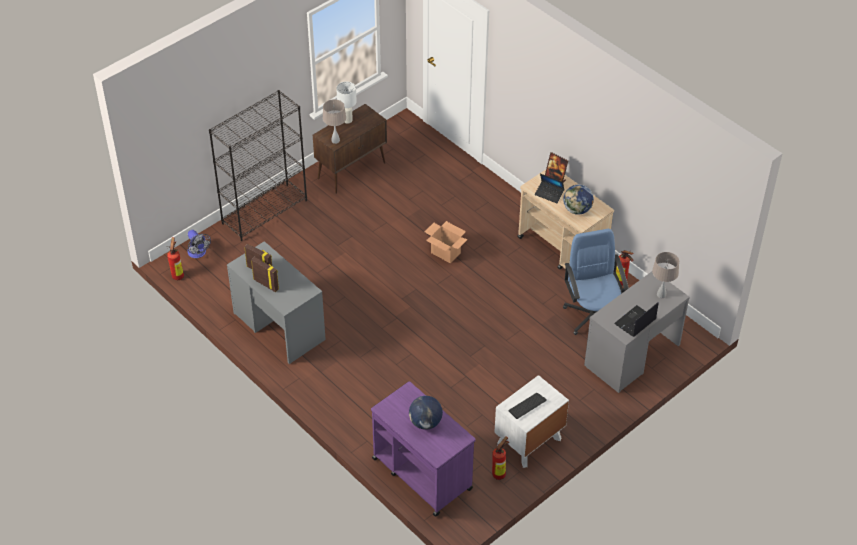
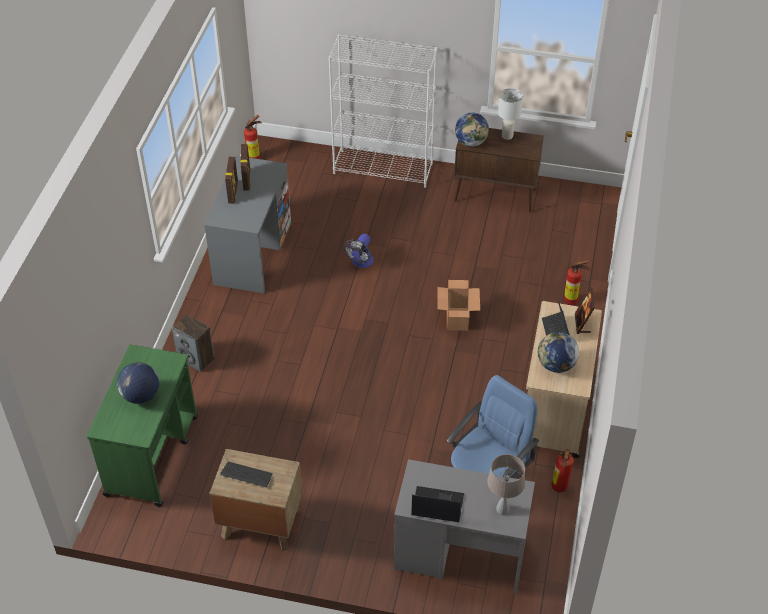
camera: 55 degrees right, 0 degrees up
fan [187,230,211,258] -> fan moved to [343,234,374,268]
black bookcase [209,90,307,241] -> white bookcase [328,34,437,188]
beige table lamp [322,99,346,144] -> globe [455,112,489,147]
purple cart [371,381,475,517] -> green cart [87,345,198,507]
fire extinguisher [492,436,510,480] -> fire extinguisher moved to [564,260,590,305]
white nightstand [494,375,569,468] -> brown nightstand [209,449,302,551]
none -> speaker [172,314,214,372]

